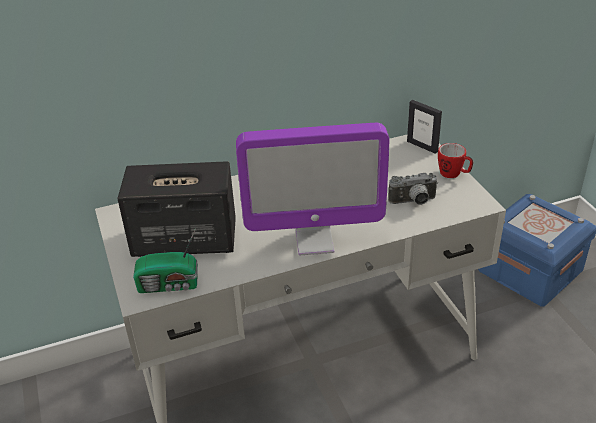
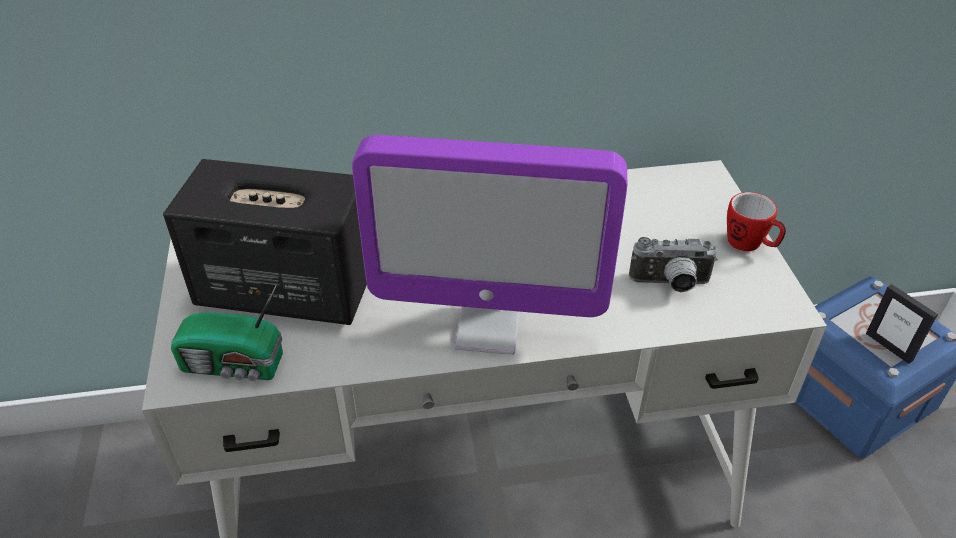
camera: 10 degrees right, 5 degrees up
picture frame [407,100,442,154] -> picture frame moved to [866,284,938,364]

